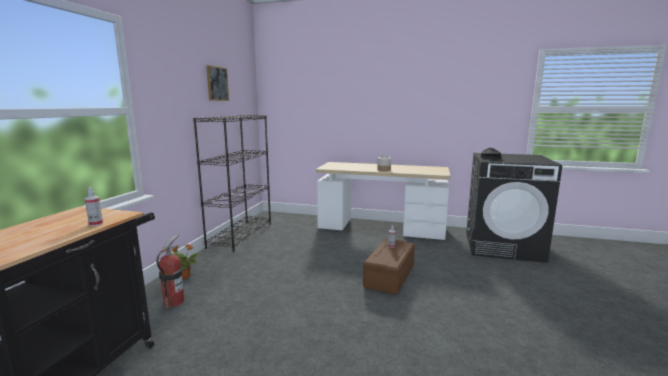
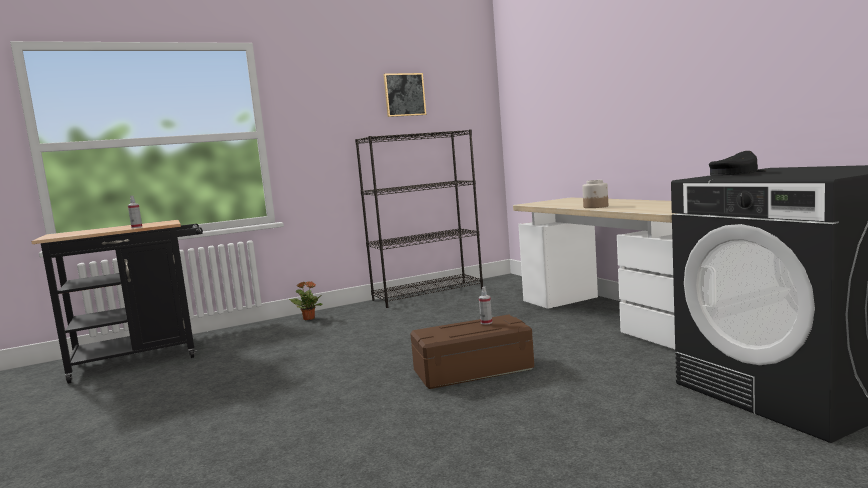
camera: 50 degrees right, 5 degrees down
fire extinguisher [157,235,184,309] -> none

